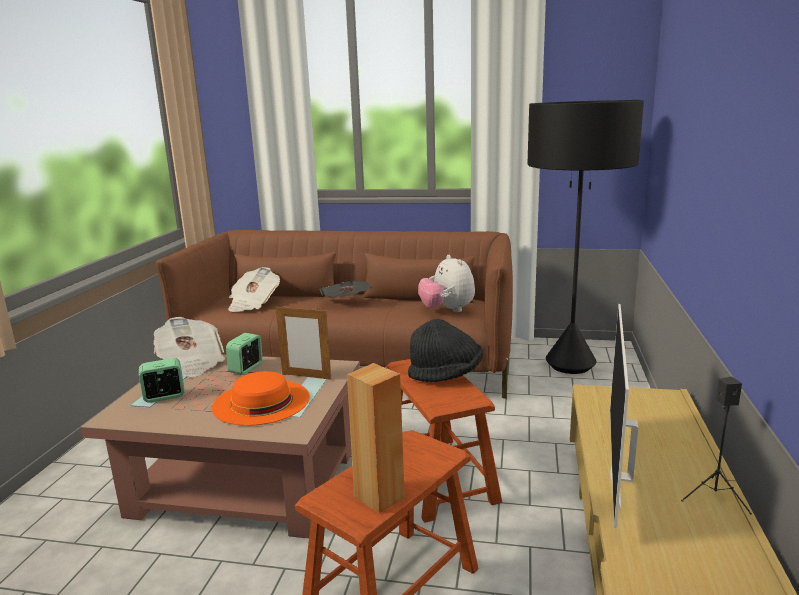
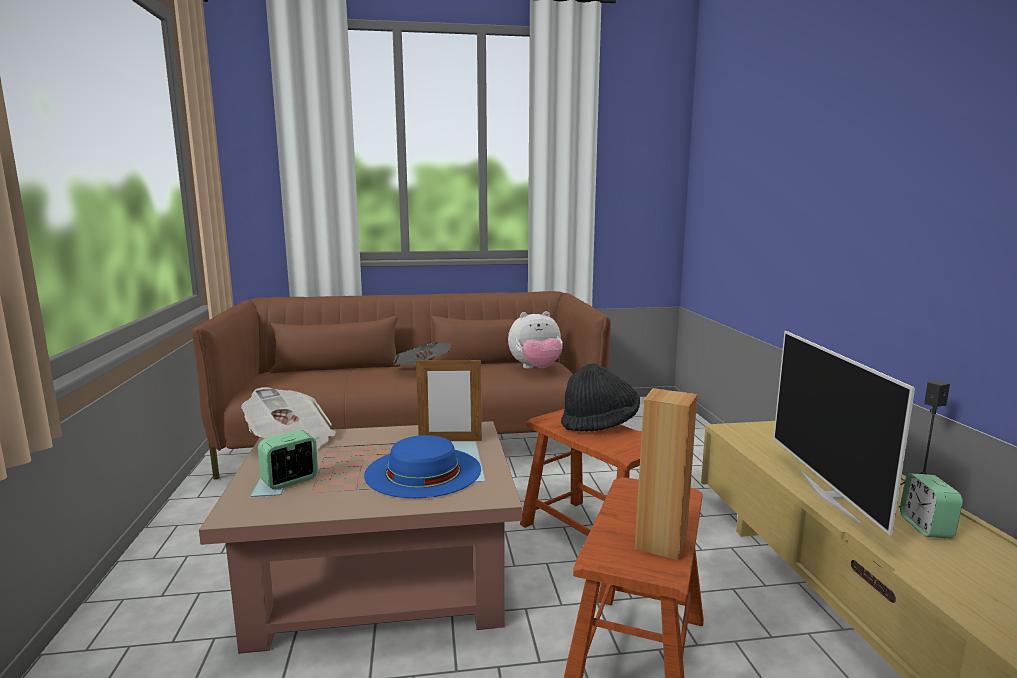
camera: 20 degrees left, 5 degrees down
orange hat [212,371,310,426] -> blue hat [364,435,481,498]
alarm clock [226,333,263,375] -> alarm clock moved to [900,473,963,538]
newspaper [228,267,280,312] -> none
plush toy [418,255,475,312] -> plush toy turned 60 degrees counterclockwise [508,311,563,369]
black floor lamp [528,100,644,374] -> none

